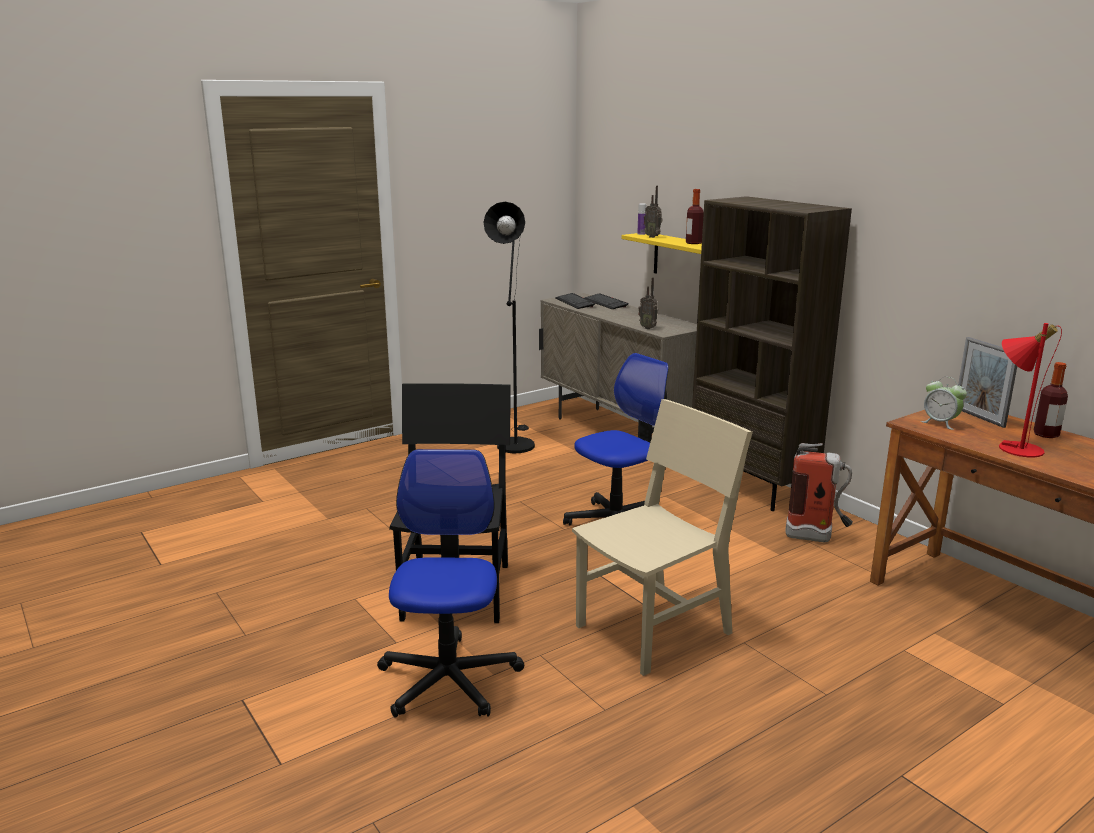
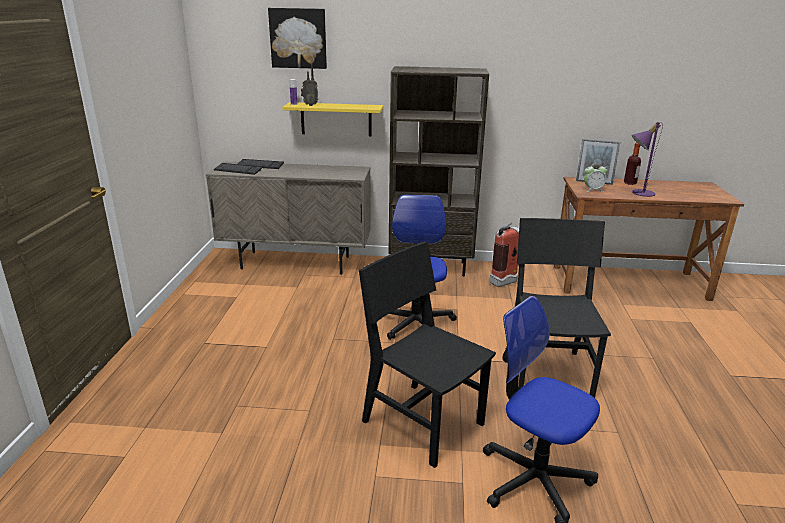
camera: 50 degrees left, 5 degrees up
black floor lamp [483,202,535,453] -> none
beige chair [572,399,753,676] -> black chair [515,218,611,398]
radio [638,277,658,329] -> none
bottle [686,189,704,244] -> none
red table lamp [999,323,1062,457] -> purple table lamp [632,122,663,197]
none -> picture [268,8,327,69]

